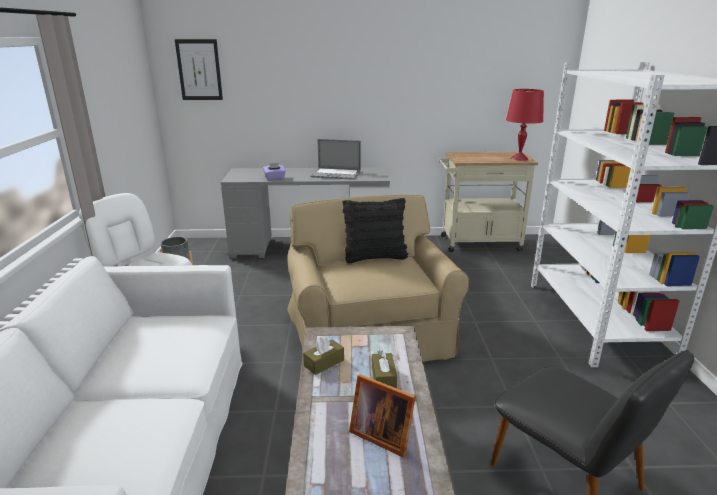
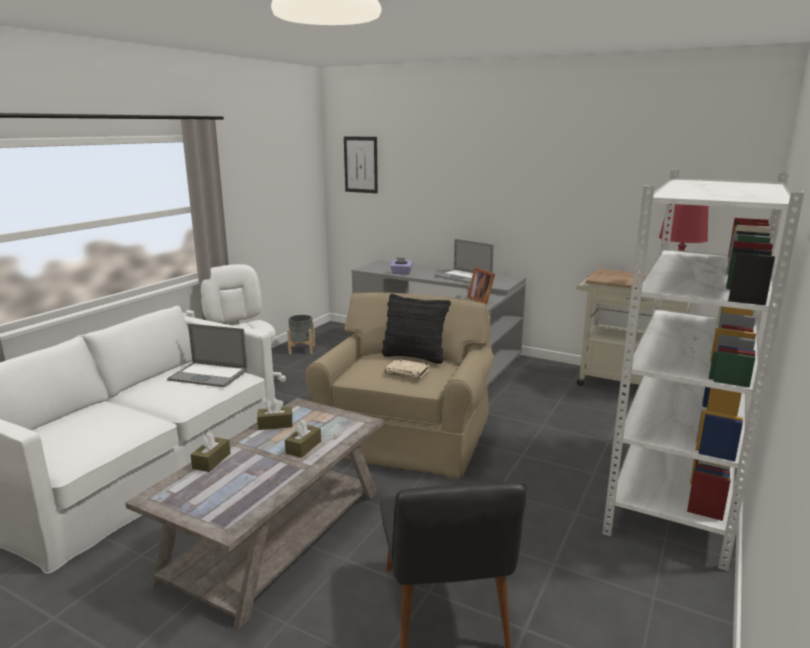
camera: 30 degrees right, 5 degrees down
picture frame [349,374,416,457] -> picture frame moved to [467,267,495,305]
none -> laptop [167,324,247,387]
none -> brown tissue box [191,432,231,472]
none -> beige book [385,359,430,380]

